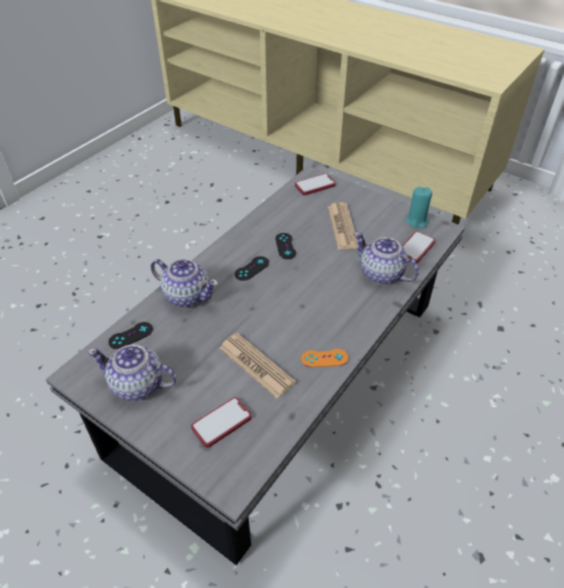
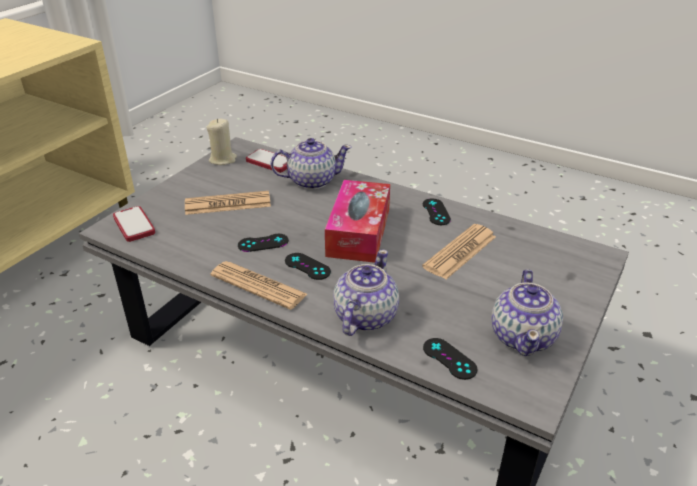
camera: 95 degrees left, 10 degrees down
phone [191,397,252,448] -> none
orange game controller [301,349,348,368] -> black game controller [423,198,451,225]
teapot [354,232,419,284] -> teapot turned 135 degrees counterclockwise [270,138,352,190]
turquoise candle [406,187,432,228] -> beige candle [207,119,237,165]
none -> newspaper [210,261,307,310]
none -> tissue box [325,180,390,263]

